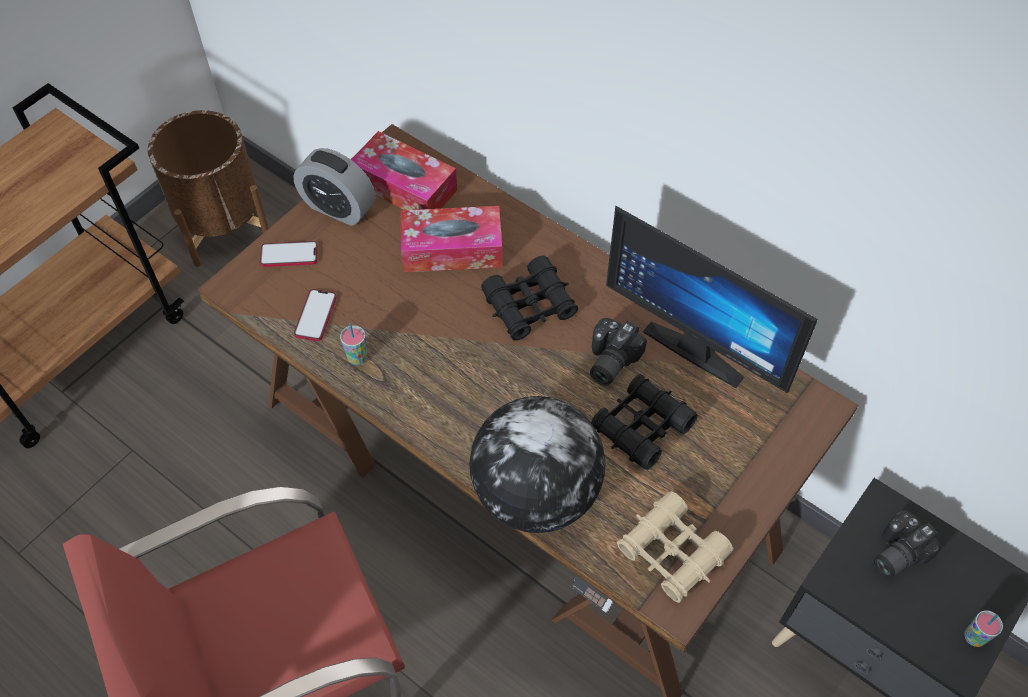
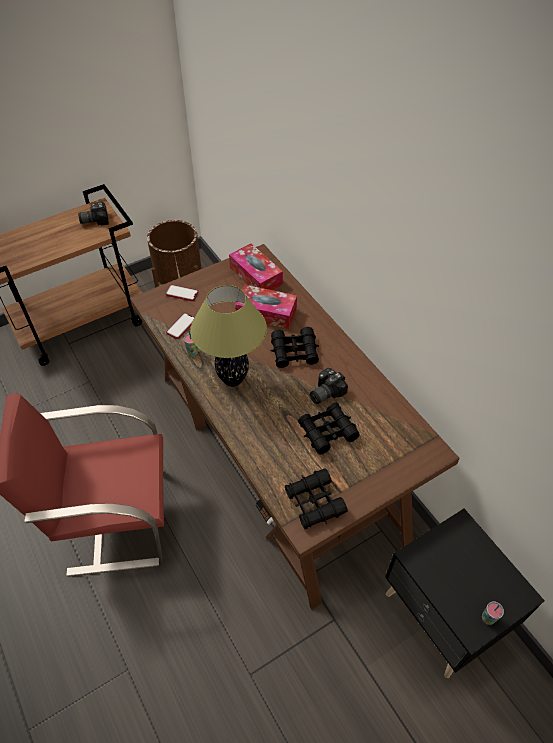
camera: 20 degrees right, 5 degrees down
alarm clock [293,148,375,226] -> none
globe [469,396,606,533] -> none
monitor [606,205,818,393] -> none
beige binoculars [617,491,733,603] -> black binoculars [285,468,348,529]
camera [873,510,942,578] -> camera moved to [78,202,109,226]
none -> table lamp [190,285,267,387]

